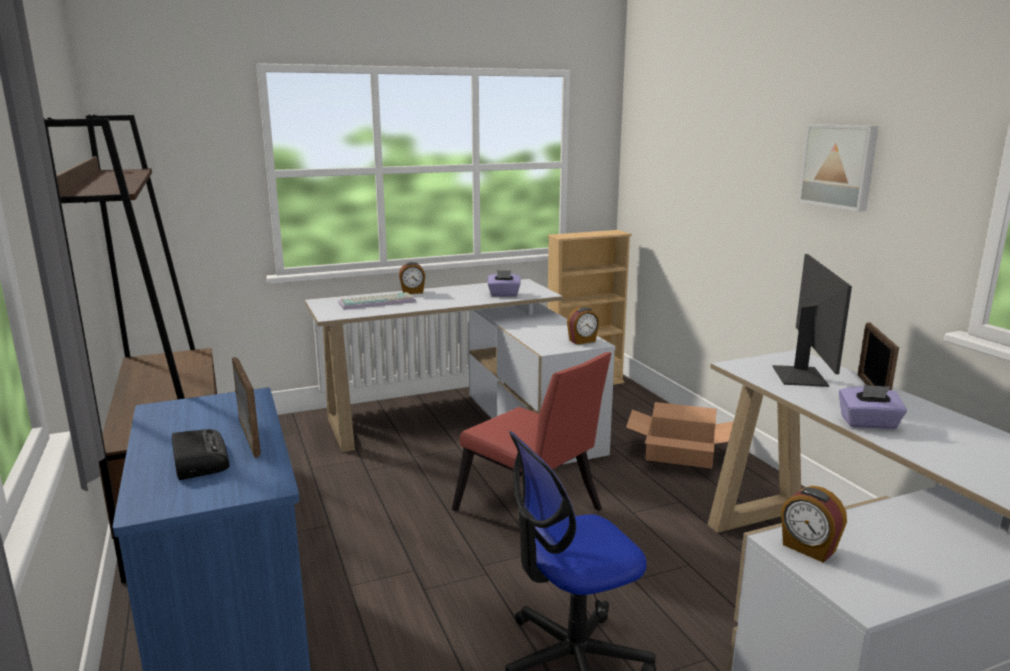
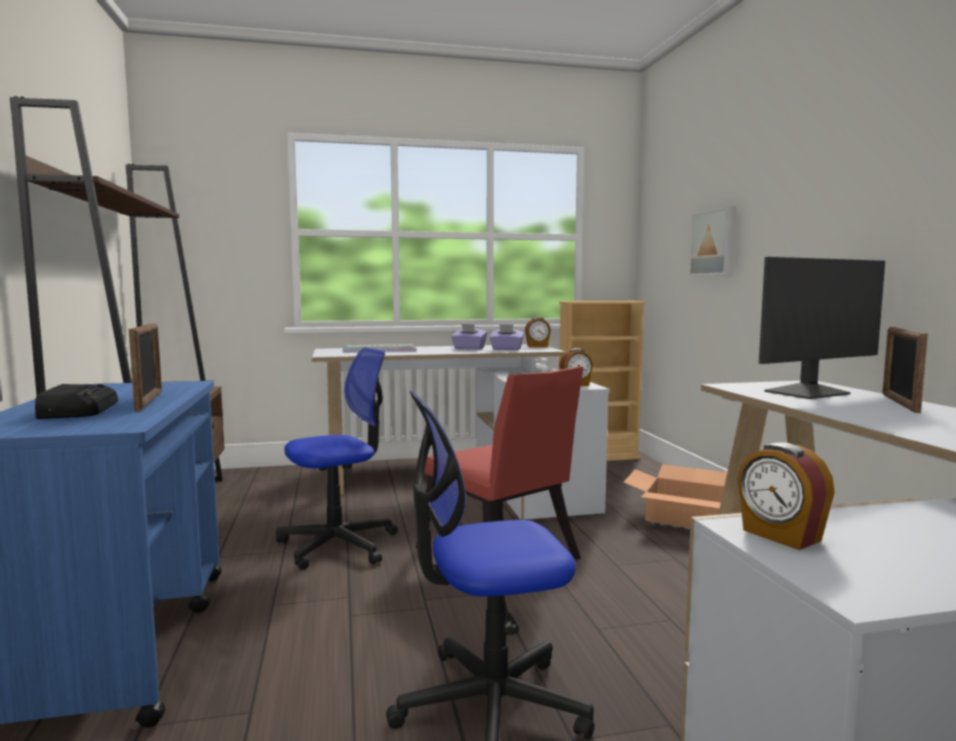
camera: 10 degrees right, 10 degrees down
alarm clock [399,262,425,294] -> alarm clock moved to [525,317,551,347]
monitor [772,254,852,387] -> monitor turned 45 degrees clockwise [759,257,885,399]
picture [798,124,879,212] -> picture moved to [689,206,736,276]
purple tissue box [839,385,907,429] -> purple tissue box moved to [451,324,487,350]
none -> office chair [276,347,398,570]

